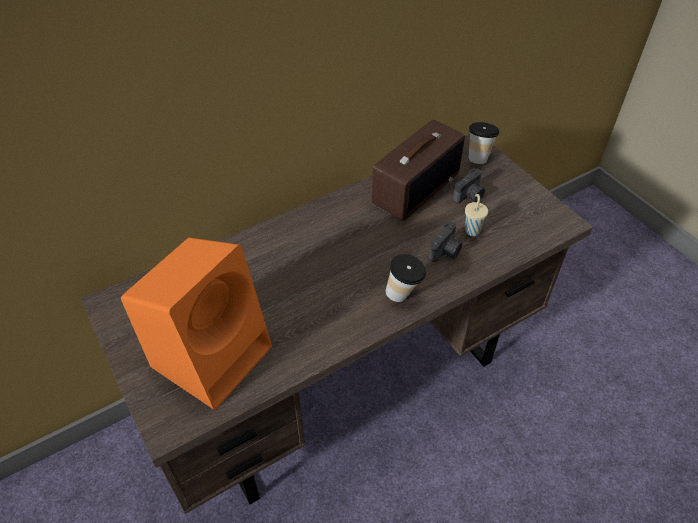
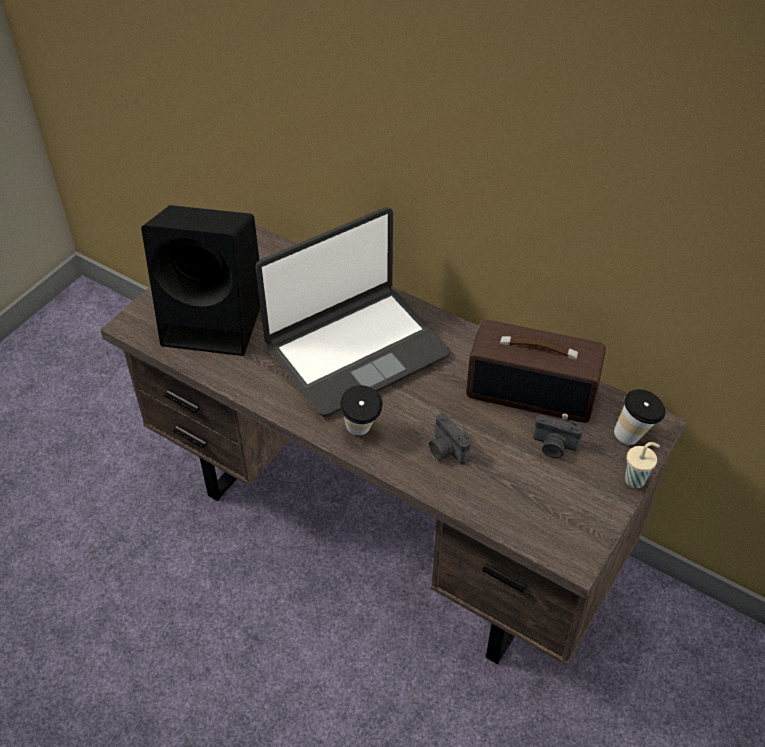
camera: 65 degrees right, 0 degrees up
orange speaker [121,238,272,410] -> black speaker [141,205,260,356]
camera [429,222,462,262] -> camera turned 45 degrees clockwise [429,413,471,464]
beige cup [465,194,488,236] -> beige cup moved to [625,442,660,488]
none -> laptop [255,207,450,417]

